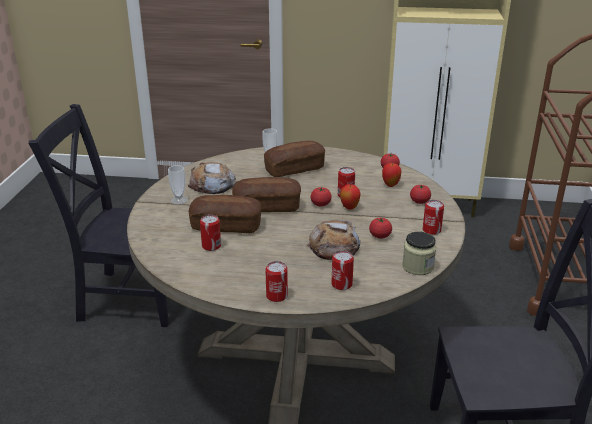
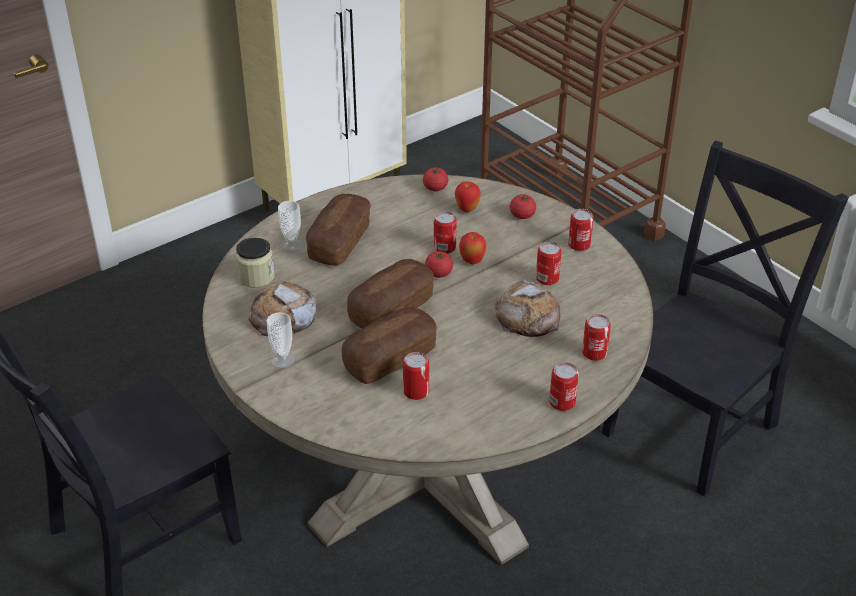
camera: 45 degrees left, 10 degrees up
tomato [369,218,392,239] -> can [536,242,562,285]
jar [402,232,436,275] -> jar moved to [236,237,275,288]

